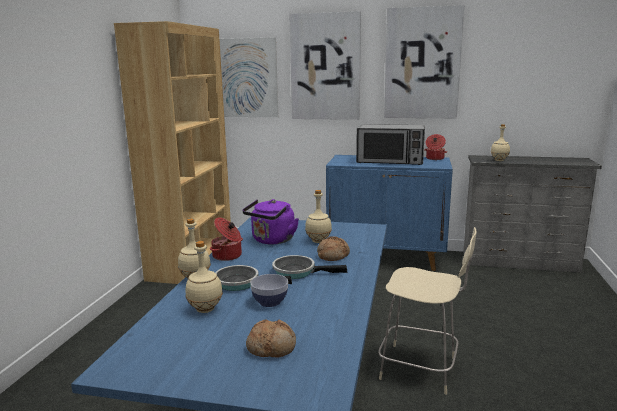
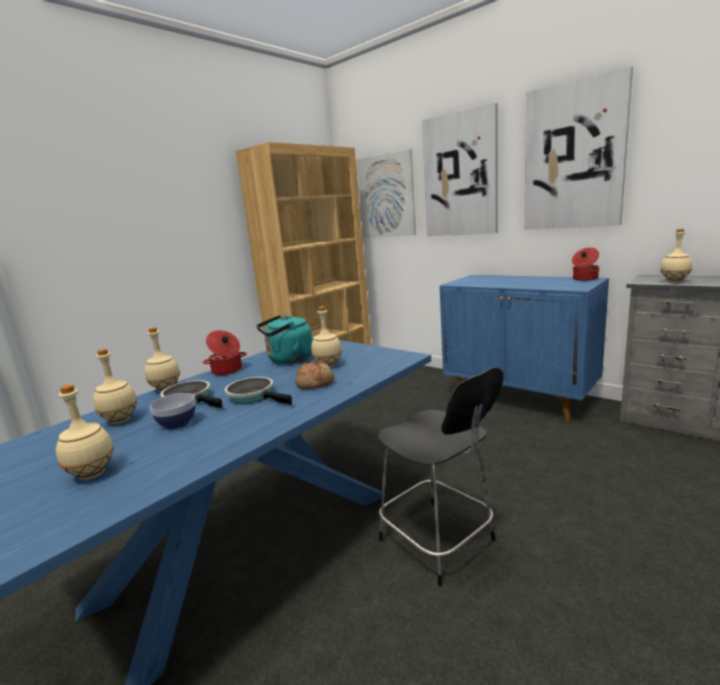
camera: 30 degrees right, 0 degrees up
purple kettle [242,199,299,244] -> turquoise kettle [256,315,313,364]
bread [246,320,296,357] -> beige bottle [56,384,114,480]
microwave [356,124,425,165] -> none
beige chair [378,227,477,395] -> black chair [378,367,504,586]

